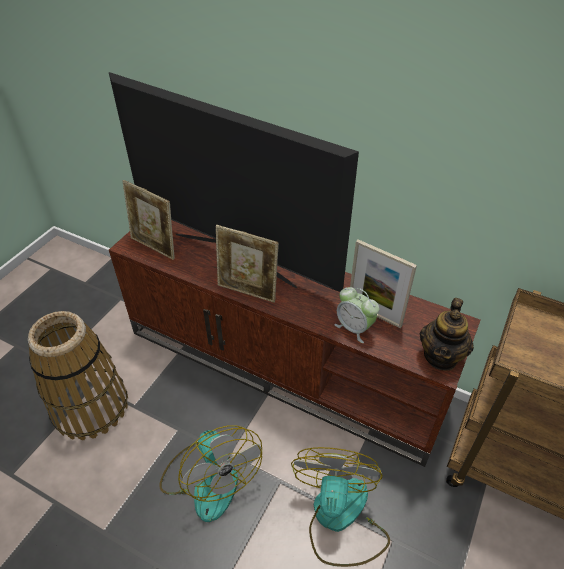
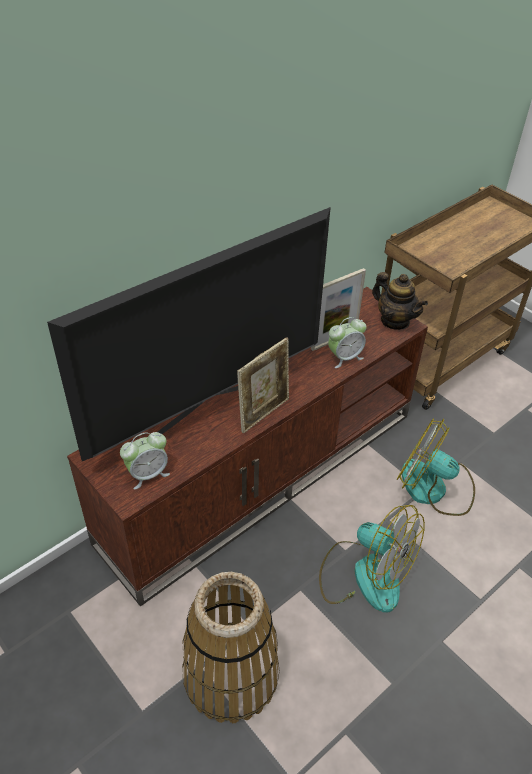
camera: 70 degrees left, 0 degrees up
picture frame [122,180,175,260] -> alarm clock [120,432,170,490]
fan [159,425,262,522] -> fan turned 45 degrees clockwise [319,505,425,613]

